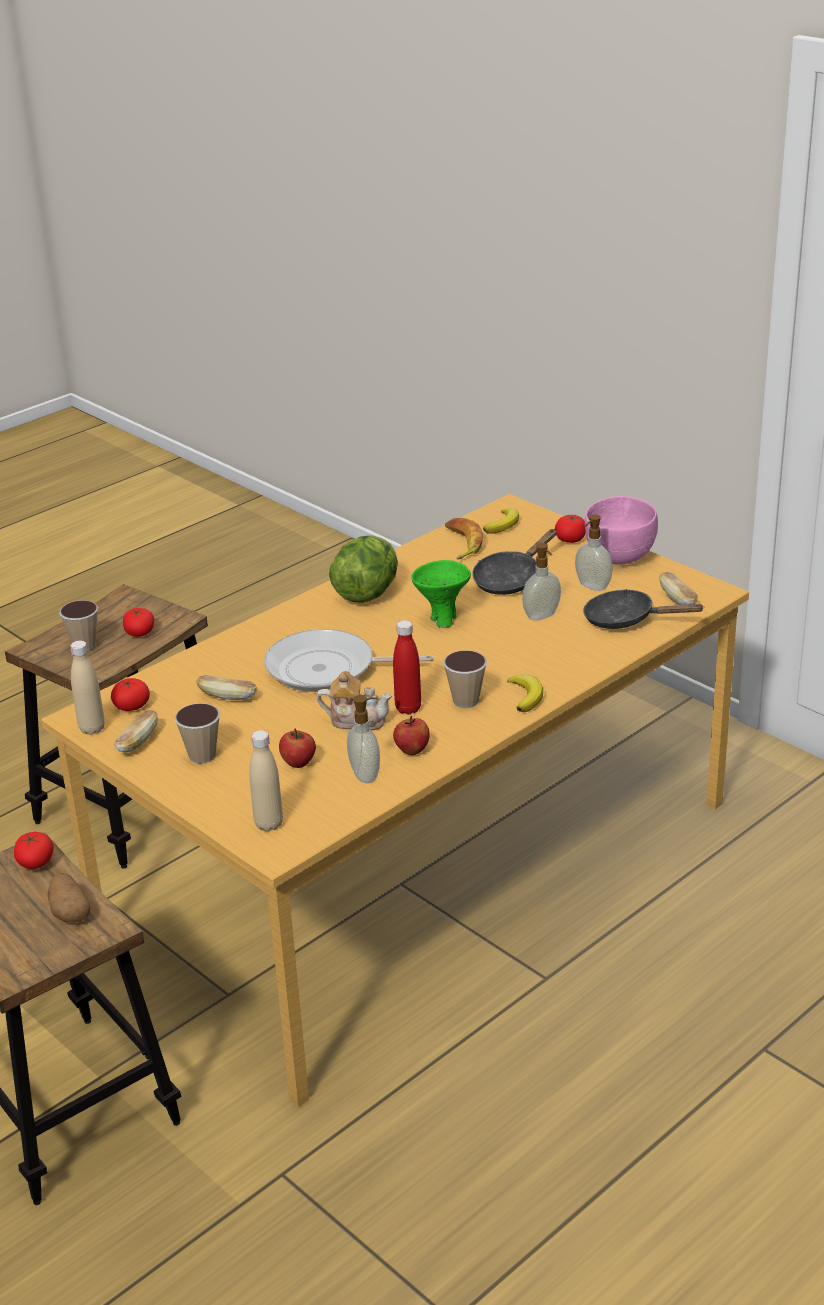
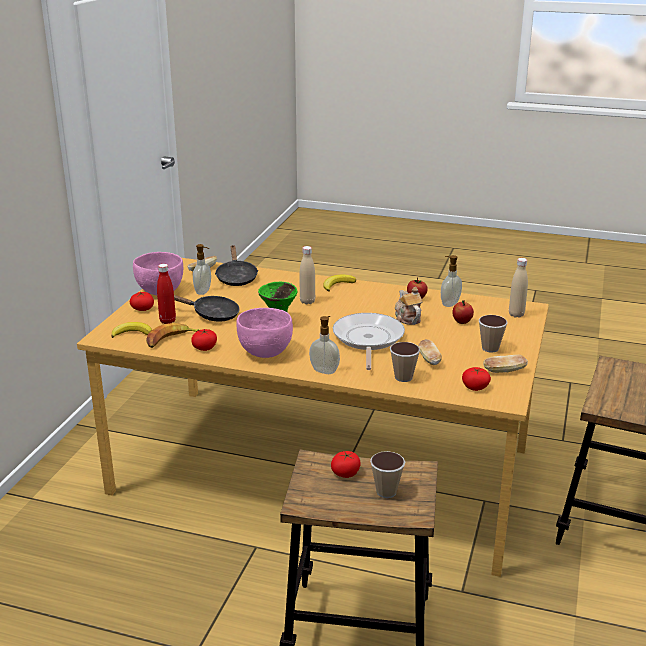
camera: 120 degrees left, 5 degrees down
tomato [14,832,54,869] -> tomato moved to [191,329,217,351]
potato [48,873,90,922] -> none
beige bottle [70,640,105,735] -> beige bottle moved to [300,246,315,304]
frying pan [264,629,434,692] -> frying pan turned 150 degrees counterclockwise [333,313,405,370]
lettuce [329,536,398,603] -> pink bowl [236,308,293,358]
red bottle [393,620,421,715] -> red bottle moved to [157,264,176,324]
cup [443,650,487,708] -> cup moved to [390,342,420,382]
soap dispenser [522,543,561,621] -> soap dispenser moved to [309,316,340,374]

